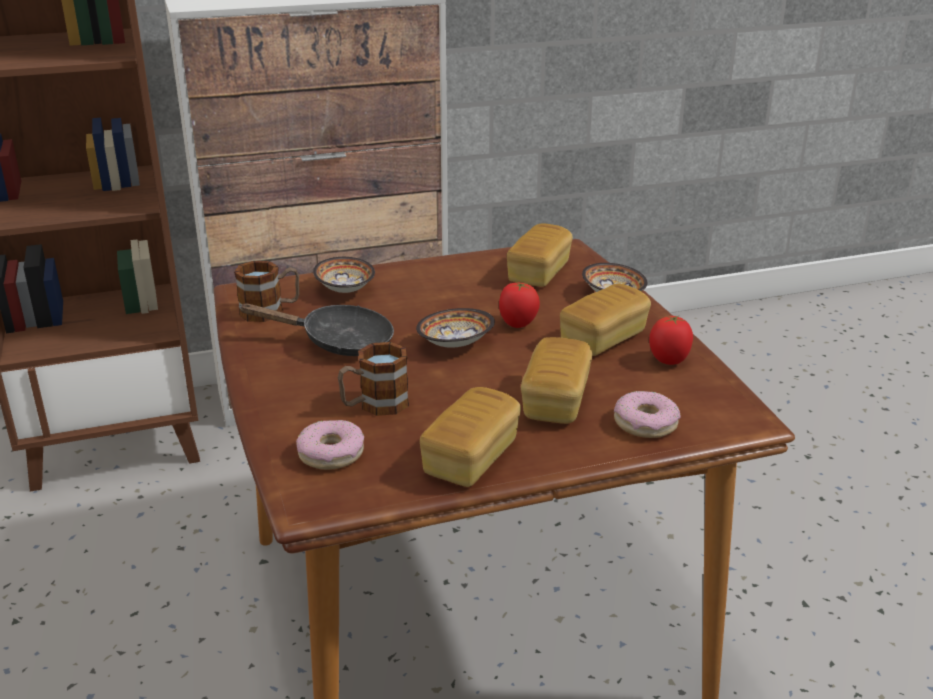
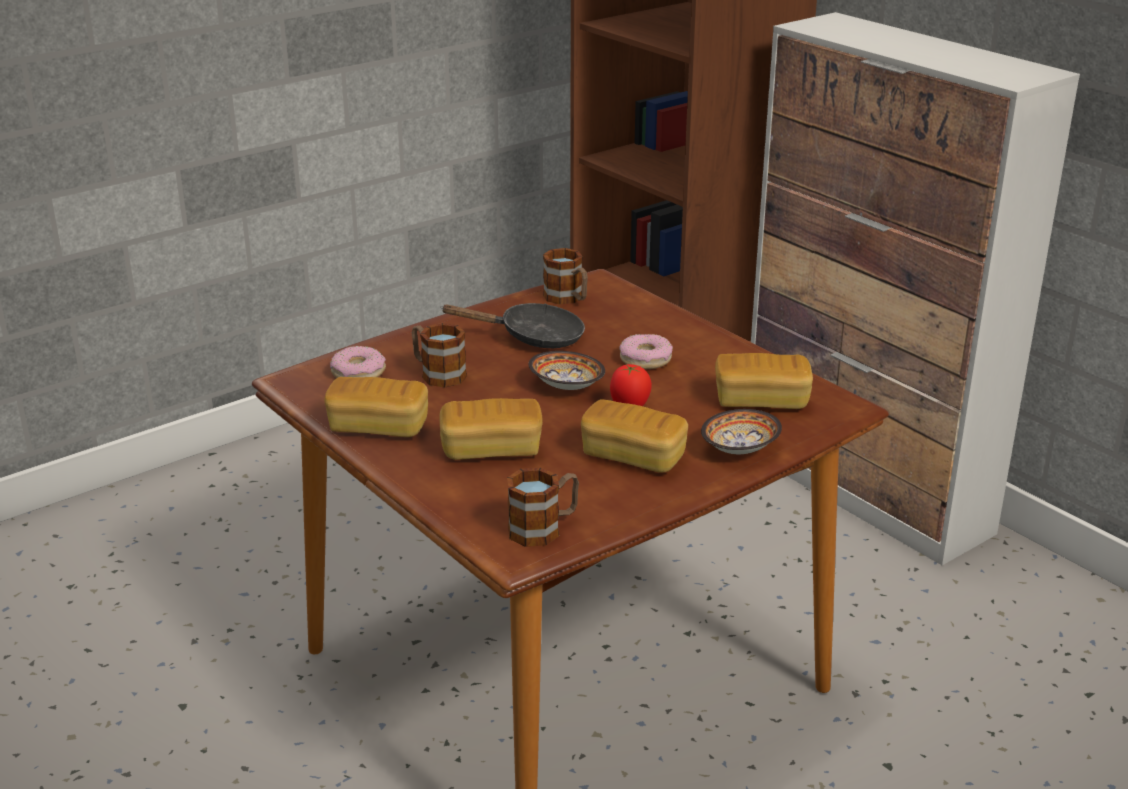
camera: 70 degrees right, 0 degrees up
black frying pan [239,303,394,356] -> black frying pan turned 75 degrees counterclockwise [440,303,585,348]
bowl [313,257,375,293] -> none
donut [614,391,681,438] -> donut moved to [619,334,673,369]
tomato [649,316,693,365] -> none
none -> mug [507,468,579,547]

